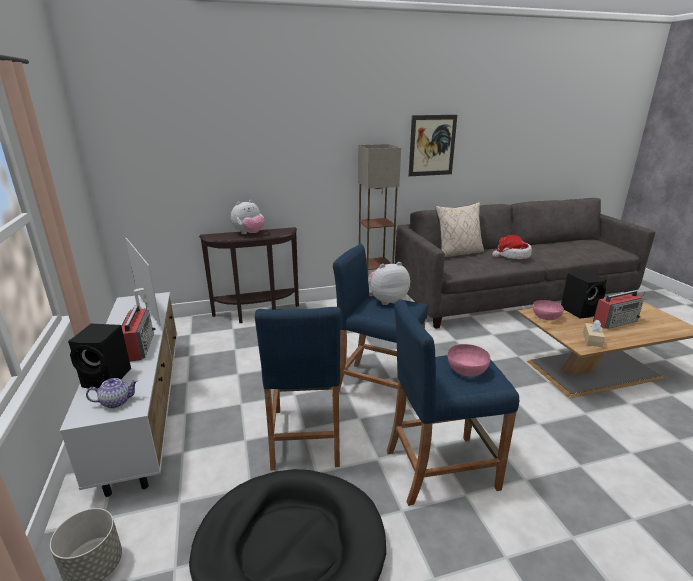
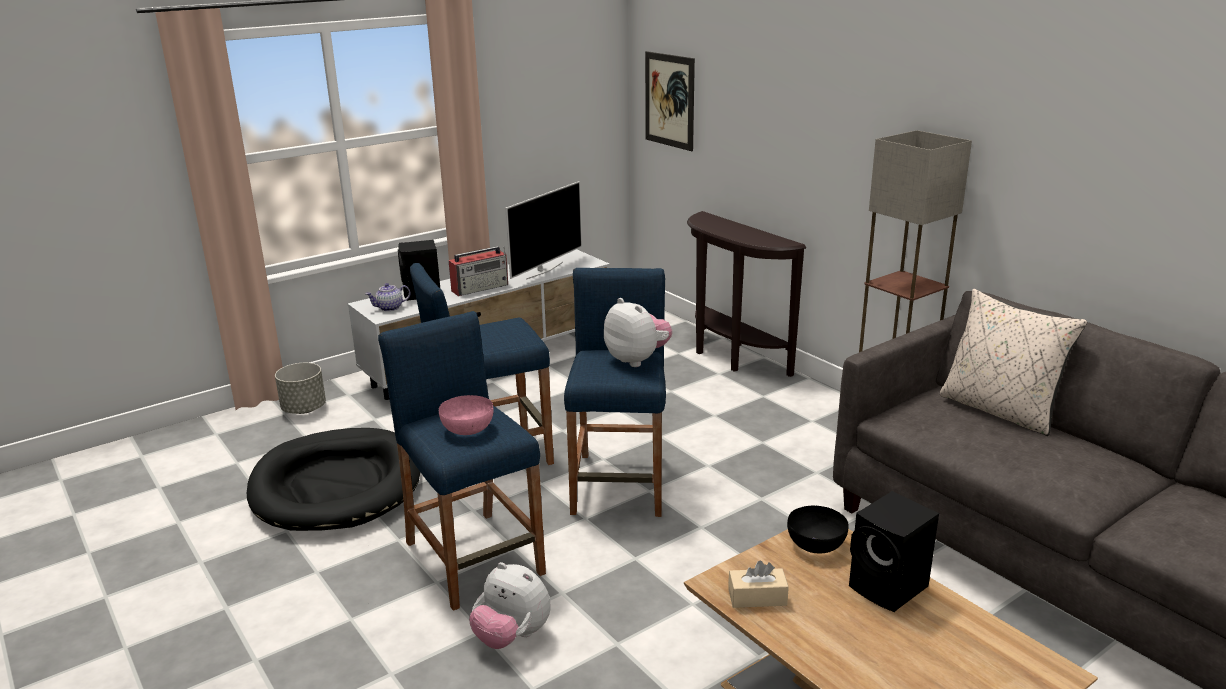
camera: 70 degrees right, 0 degrees up
teapot [86,378,138,408] -> teapot turned 105 degrees clockwise [366,283,410,311]
plush toy [231,200,265,234] -> plush toy moved to [469,562,551,649]
picture [409,115,457,176] -> picture moved to [645,51,695,151]
hat [492,235,532,259] -> none
pink bowl [533,300,564,320] -> black bowl [787,506,848,553]
radio [593,290,645,329] -> none

